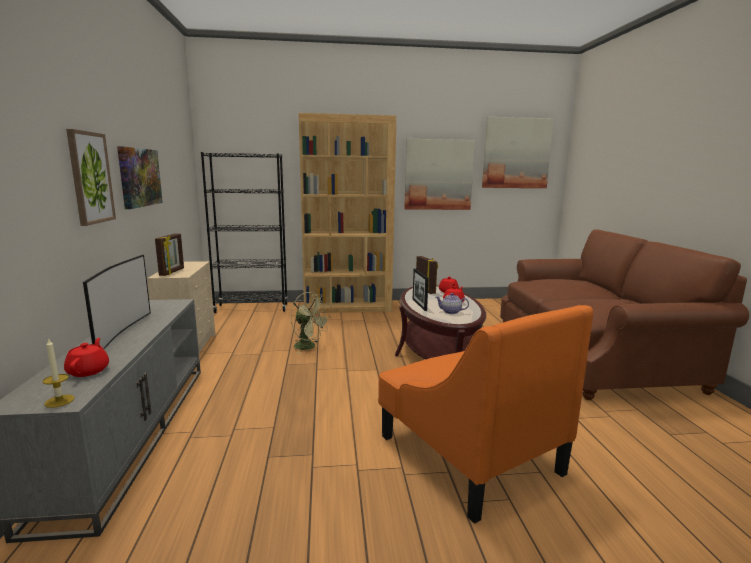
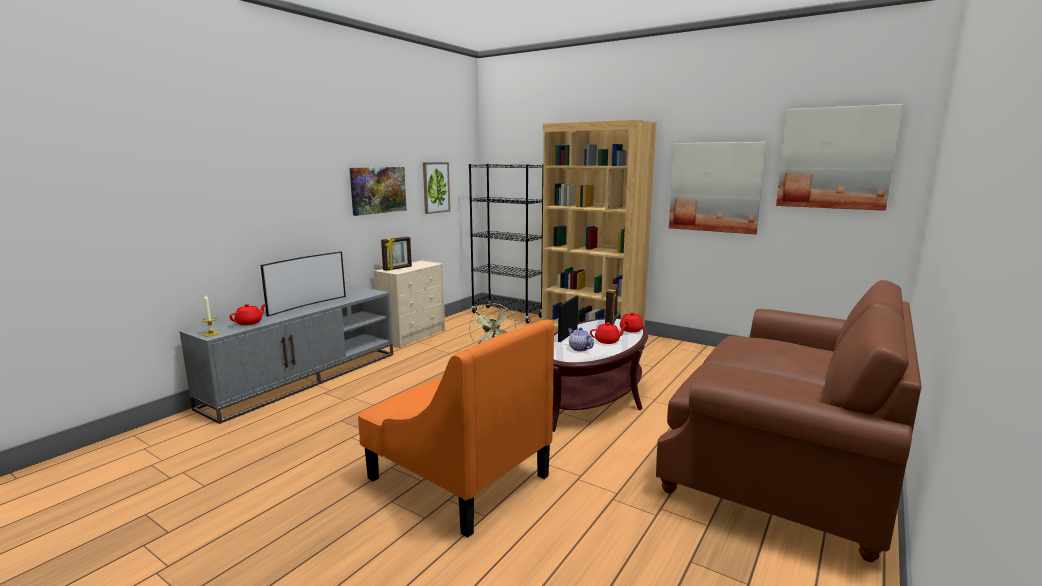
camera: 40 degrees right, 0 degrees up
picture [66,129,116,226] -> picture moved to [423,162,450,214]
orange armchair [378,305,593,524] -> orange armchair turned 60 degrees counterclockwise [358,319,554,538]

